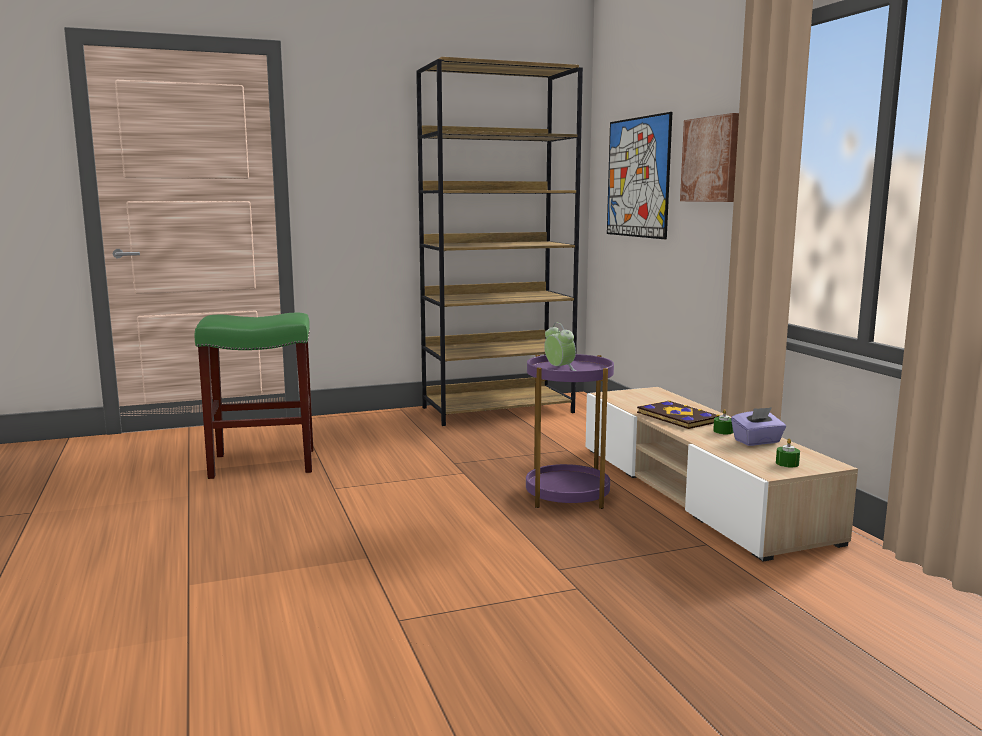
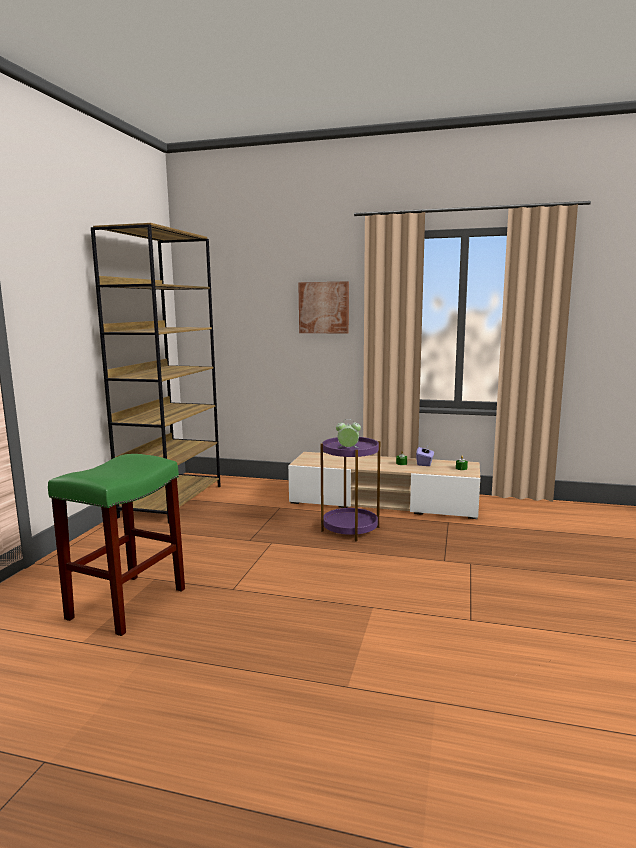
camera: 55 degrees left, 0 degrees up
picture [607,112,672,239] -> none
book [637,400,720,429] -> none

